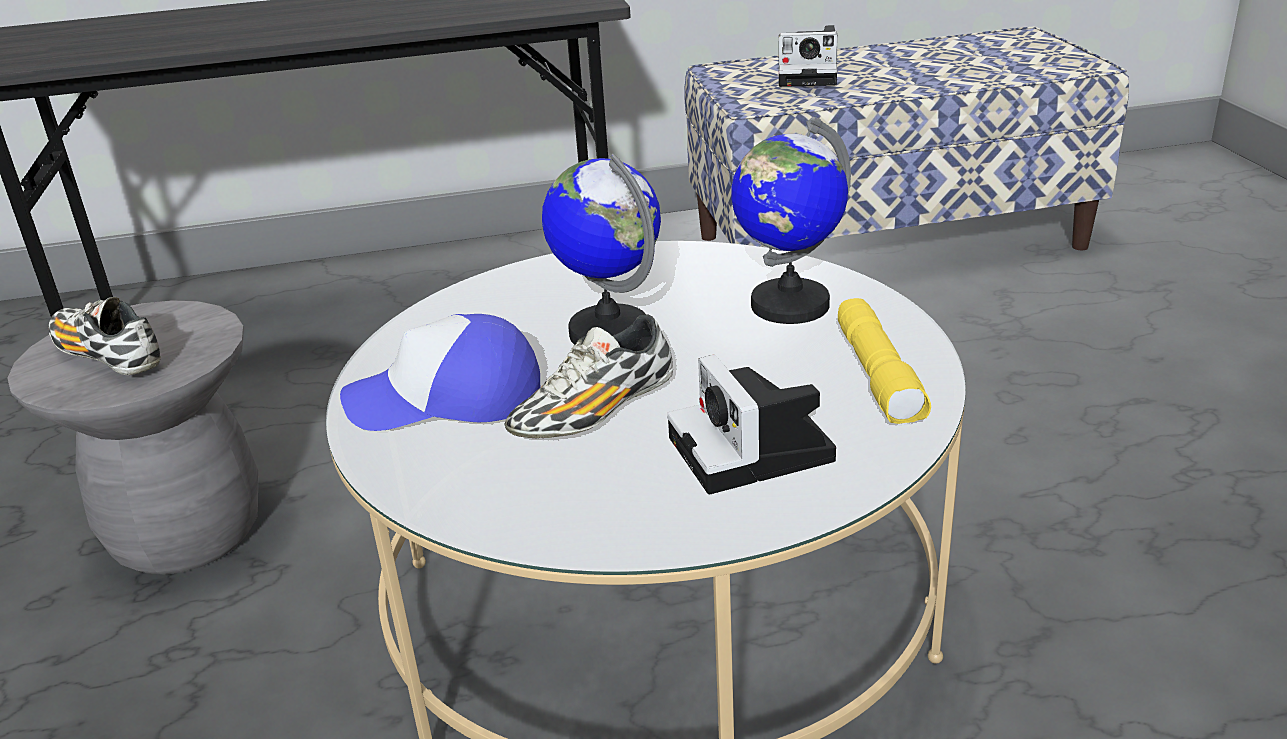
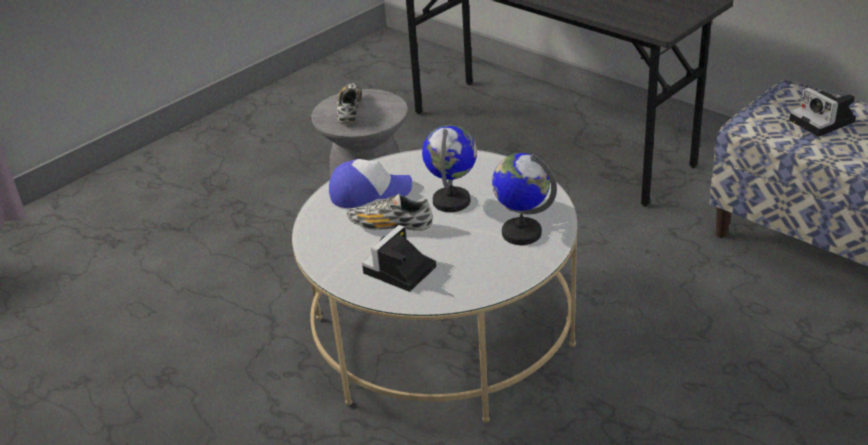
camera: 55 degrees right, 5 degrees up
cap [340,314,540,431] -> cap turned 120 degrees clockwise [329,159,412,208]
yellow flashlight [838,298,931,424] -> none

